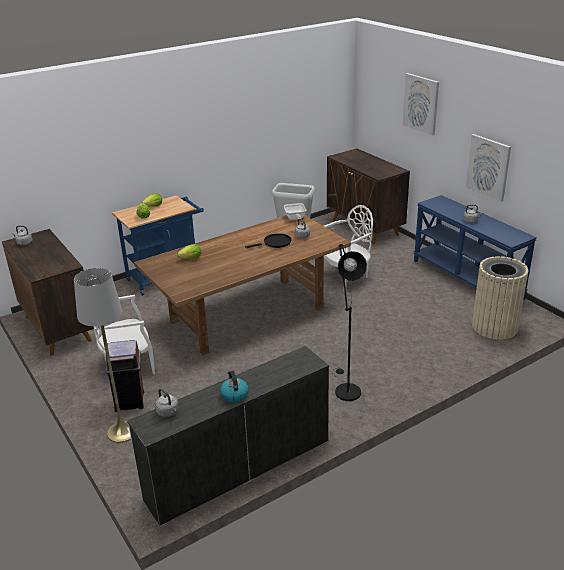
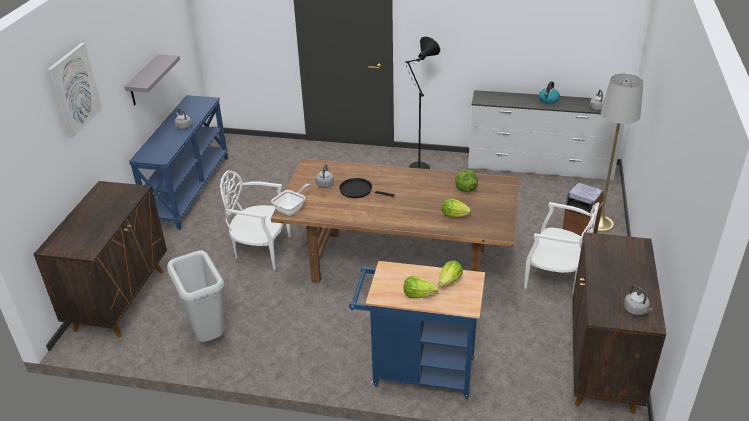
camera: 135 degrees left, 5 degrees up
picture [466,134,511,202] -> grey shelf [124,54,180,106]
beige trash can [472,256,528,340] -> none
none -> lettuce [455,170,478,192]

